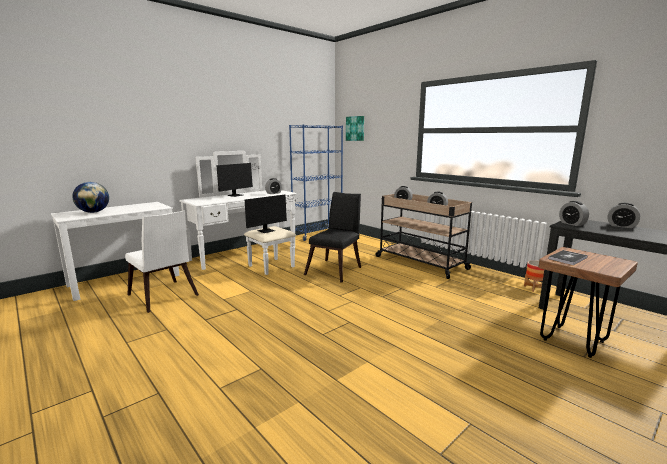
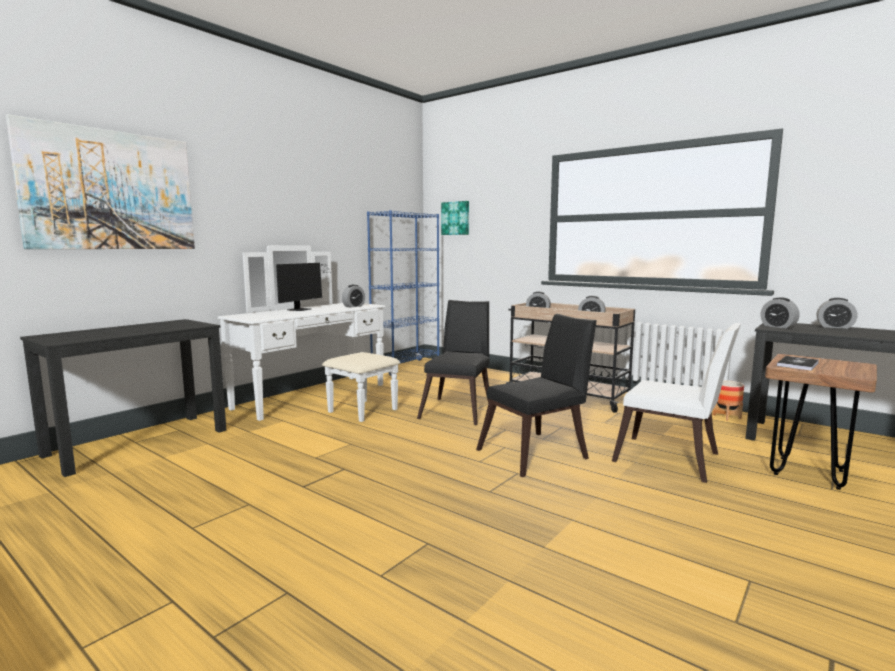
camera: 10 degrees left, 5 degrees down
white desk [51,202,180,301] -> black desk [20,319,226,477]
globe [72,182,109,213] -> none
white chair [125,211,199,313] -> white chair moved to [612,323,741,483]
monitor [245,195,297,233] -> none
none -> picture [6,114,195,249]
none -> black chair [476,314,597,477]

